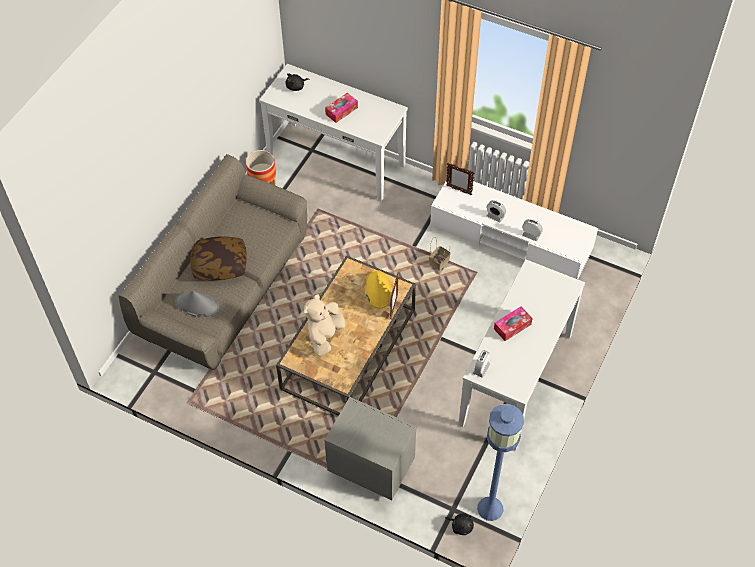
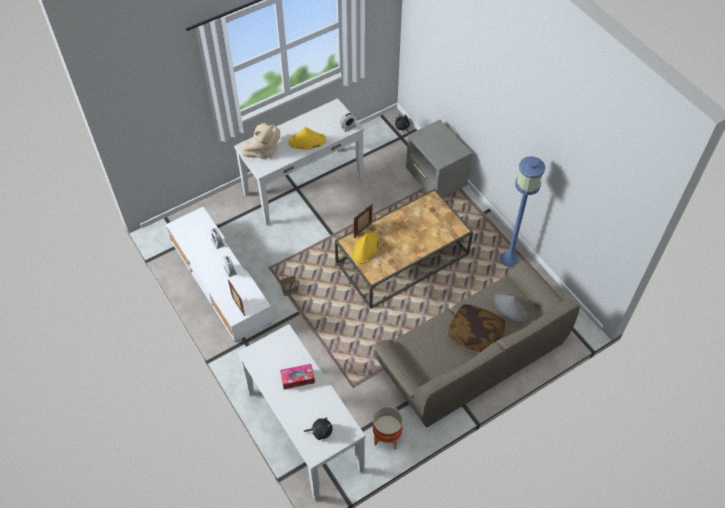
camera: 150 degrees left, 0 degrees up
beige plush toy [304,294,345,356] -> beige plush toy moved to [242,123,280,159]
blue floor lamp [477,404,524,521] -> blue floor lamp moved to [500,156,546,267]
tissue box [494,307,533,341] -> yellow hat [288,127,326,150]

